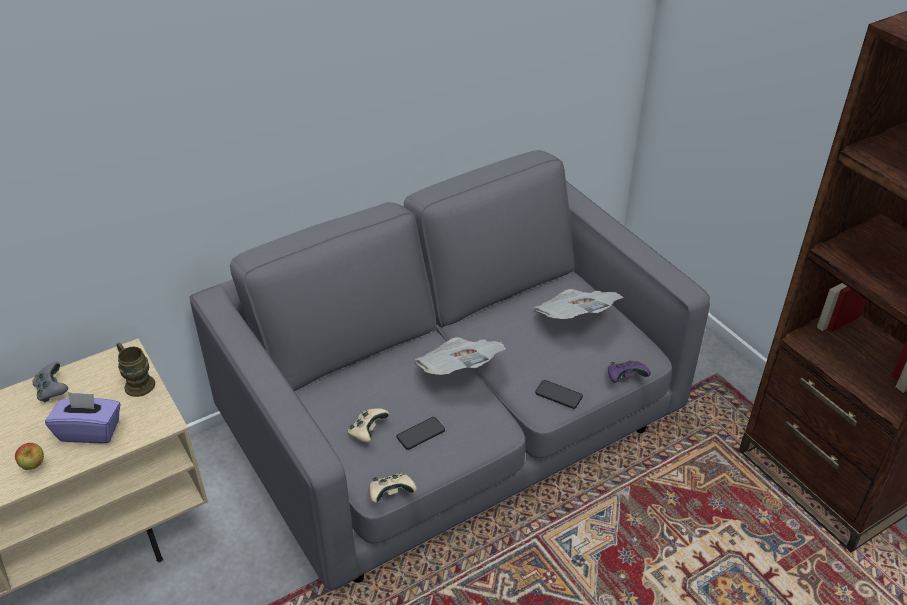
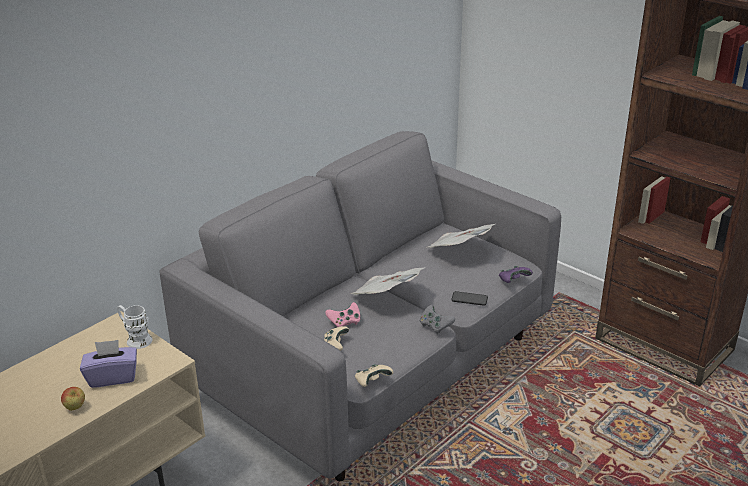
camera: 15 degrees left, 10 degrees down
grey game controller [32,362,68,403] -> grey game controller moved to [420,305,455,334]
brown mug [116,342,155,397] -> white mug [117,305,153,349]
phone [397,417,445,450] -> none
none -> pink game controller [325,302,360,327]

